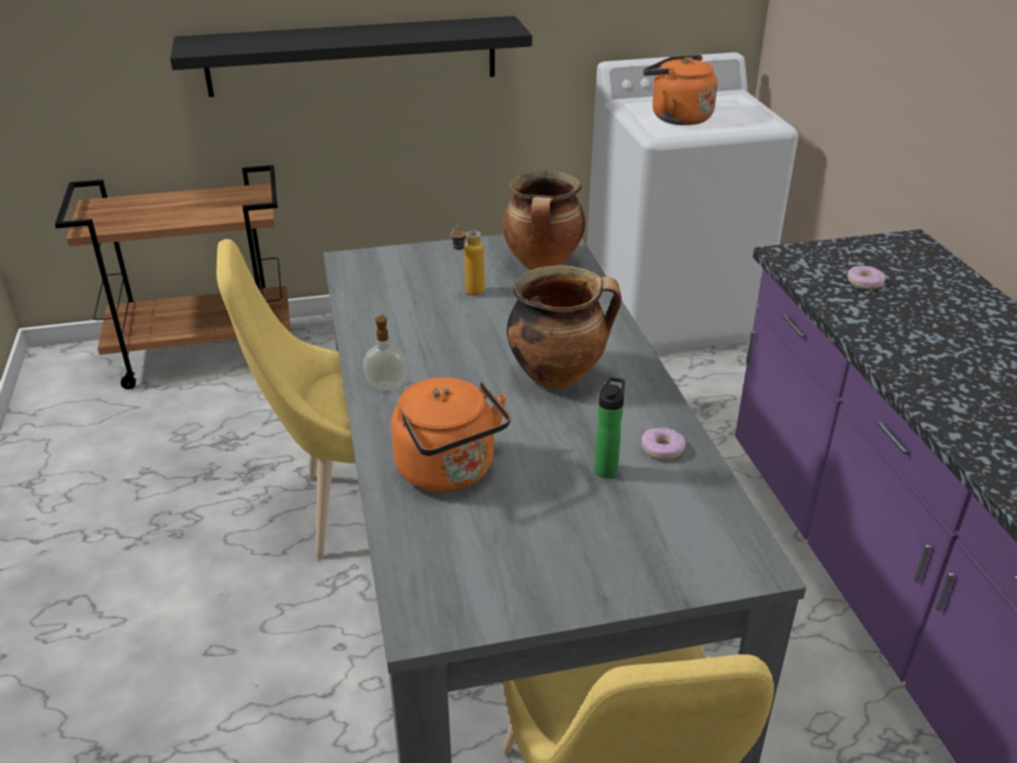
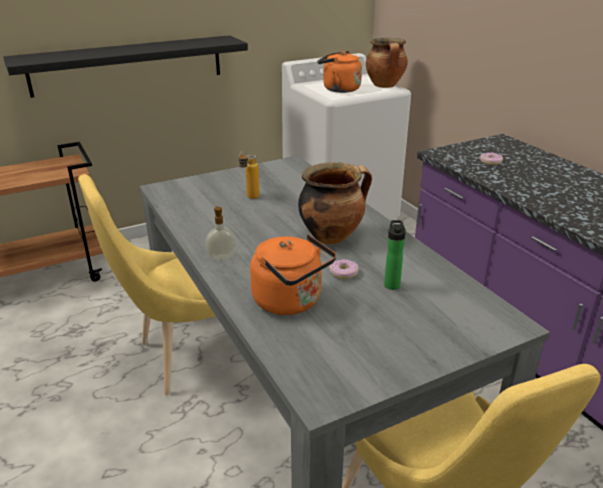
camera: 15 degrees left, 5 degrees down
cooking pot [503,170,585,270] -> cooking pot moved to [366,38,408,88]
donut [641,427,686,460] -> donut moved to [329,259,359,279]

